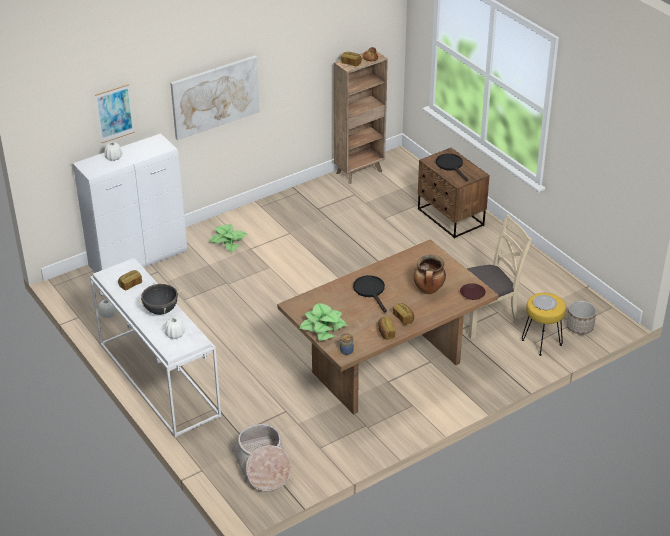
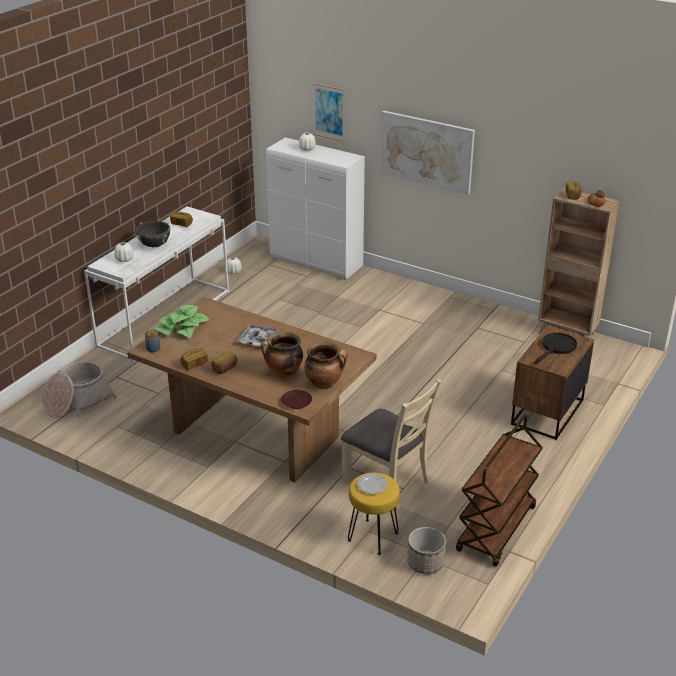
camera: 65 degrees right, 5 degrees down
potted plant [209,224,247,253] -> none
black frying pan [353,275,387,313] -> tray [236,325,279,348]
none -> cooking pot [304,342,348,389]
none -> brown cart [456,414,543,567]

